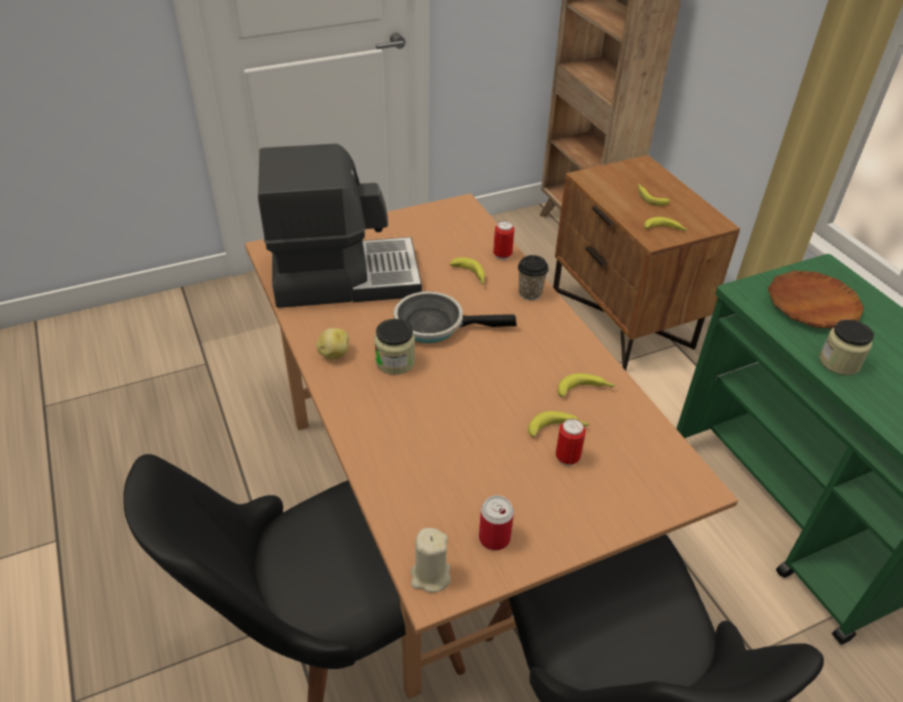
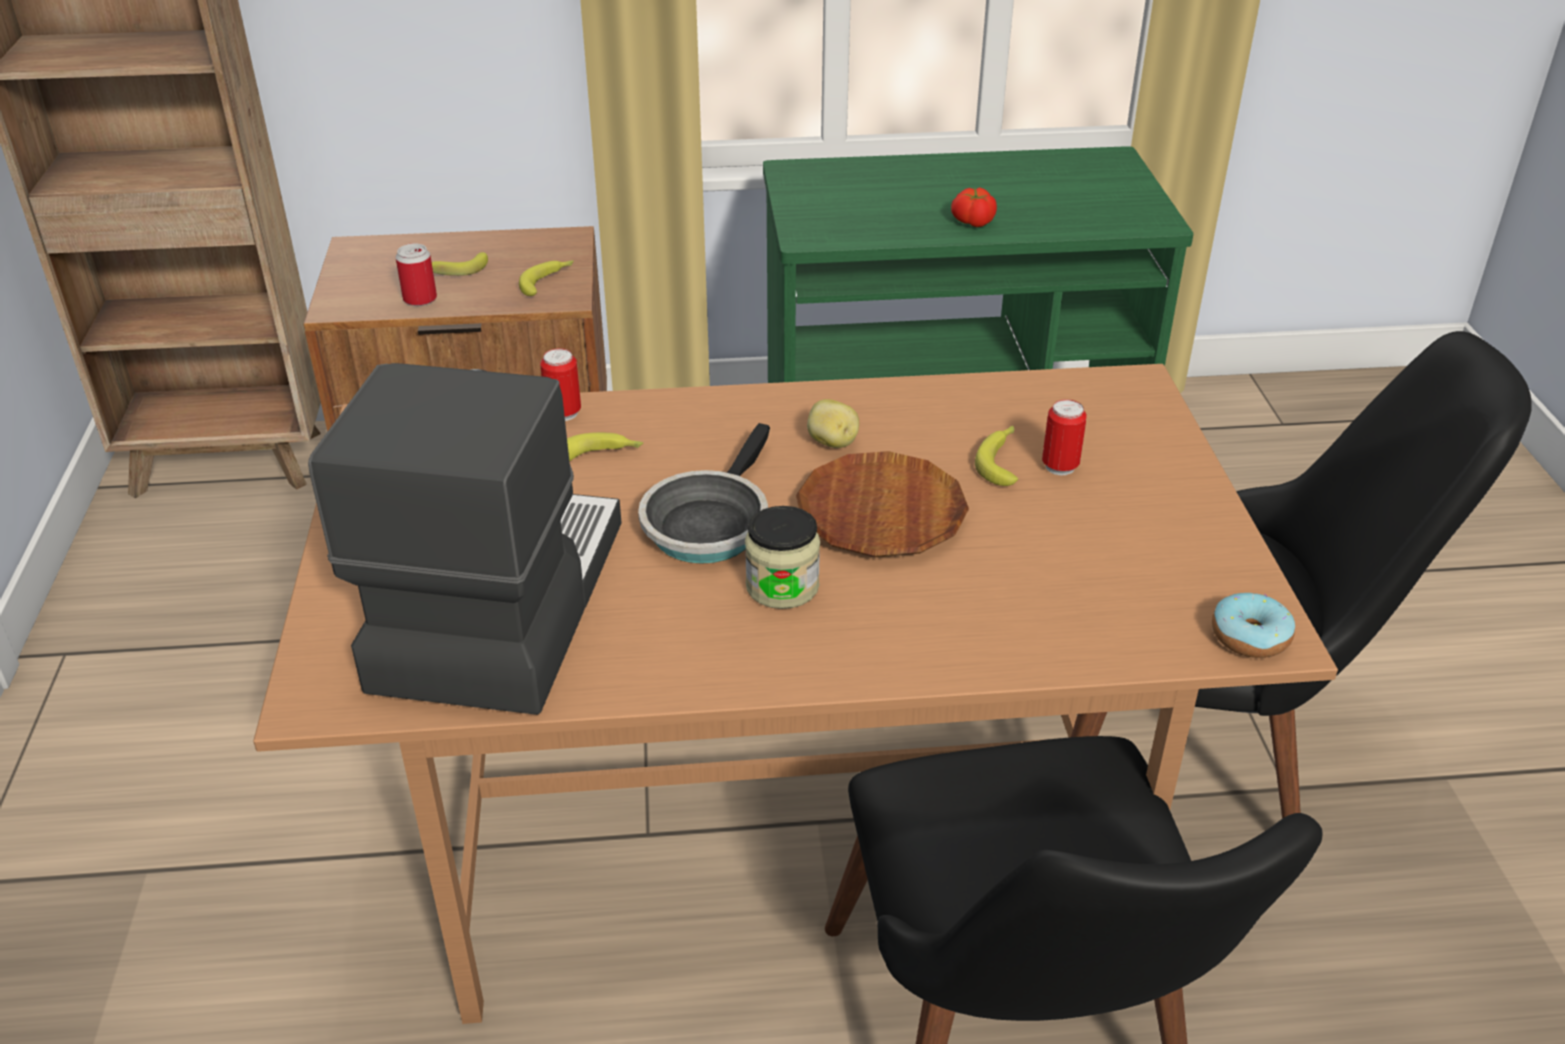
camera: 70 degrees left, 5 degrees down
potato [316,328,349,360] -> potato moved to [807,399,859,448]
beige candle [410,528,451,593] -> donut [1212,593,1295,658]
can [479,495,514,550] -> can moved to [396,243,437,306]
cup [518,255,549,300] -> none
banana [558,373,616,397] -> none
brown plate [768,271,864,329] -> brown plate moved to [796,451,969,557]
jar [819,319,874,375] -> tomato [951,187,997,227]

